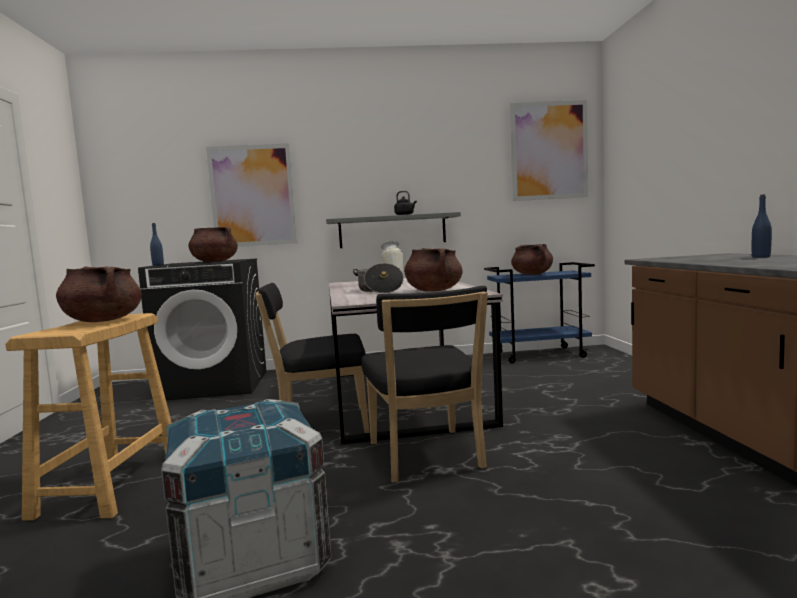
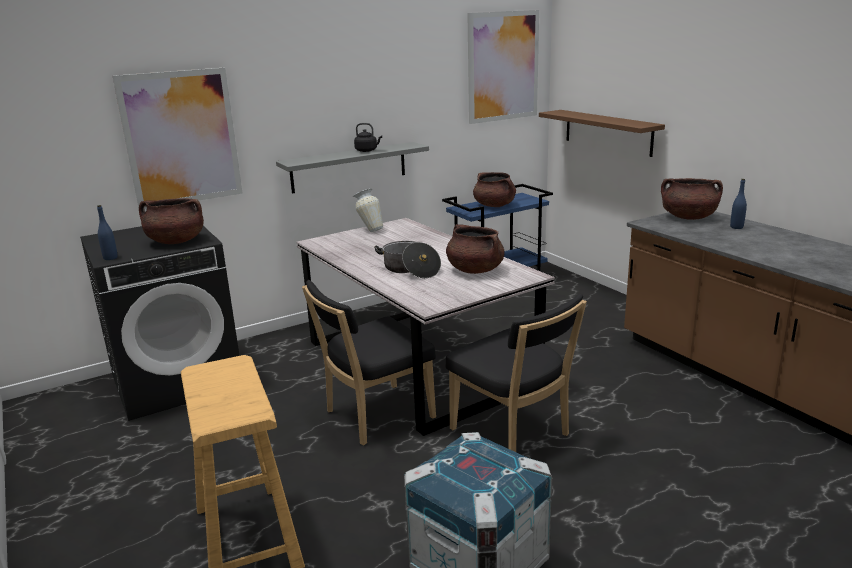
camera: 25 degrees left, 15 degrees up
brown cooking pot [56,267,142,322] -> brown cooking pot moved to [661,178,723,220]
none -> brown shelf [539,110,665,157]

